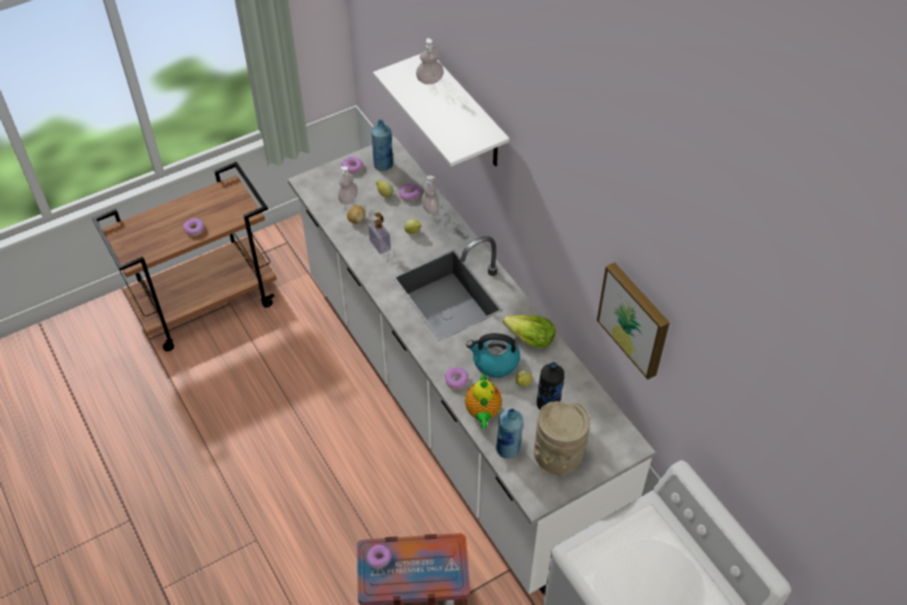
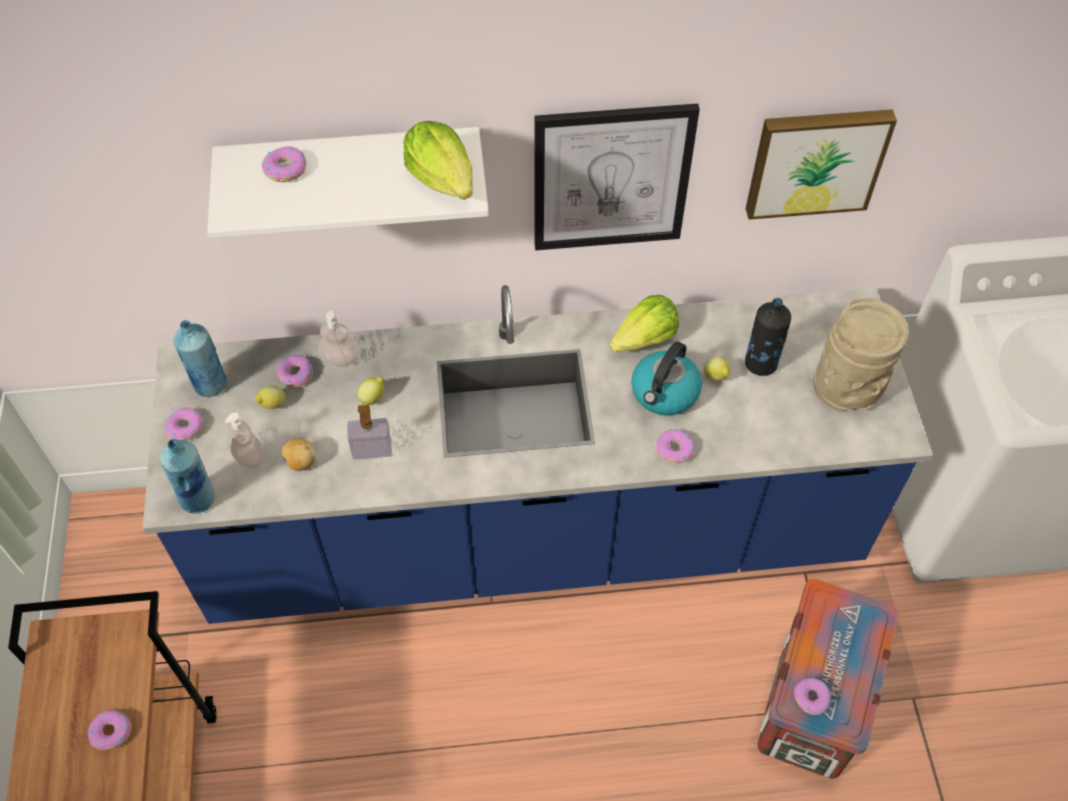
camera: 65 degrees left, 5 degrees up
white counter [288,136,655,594] -> blue counter [143,285,933,624]
soap dispenser [416,38,444,84] -> donut [262,146,306,182]
teapot [465,373,502,429] -> none
blue bottle [496,408,523,459] -> blue bottle moved to [160,439,215,514]
none -> lettuce [403,121,473,200]
none -> picture [534,104,700,250]

